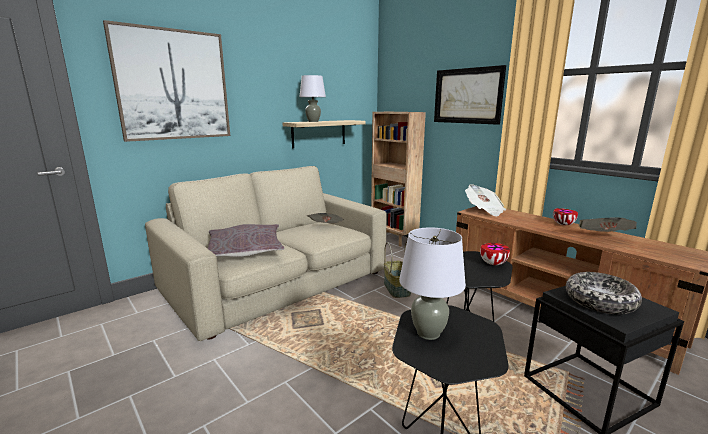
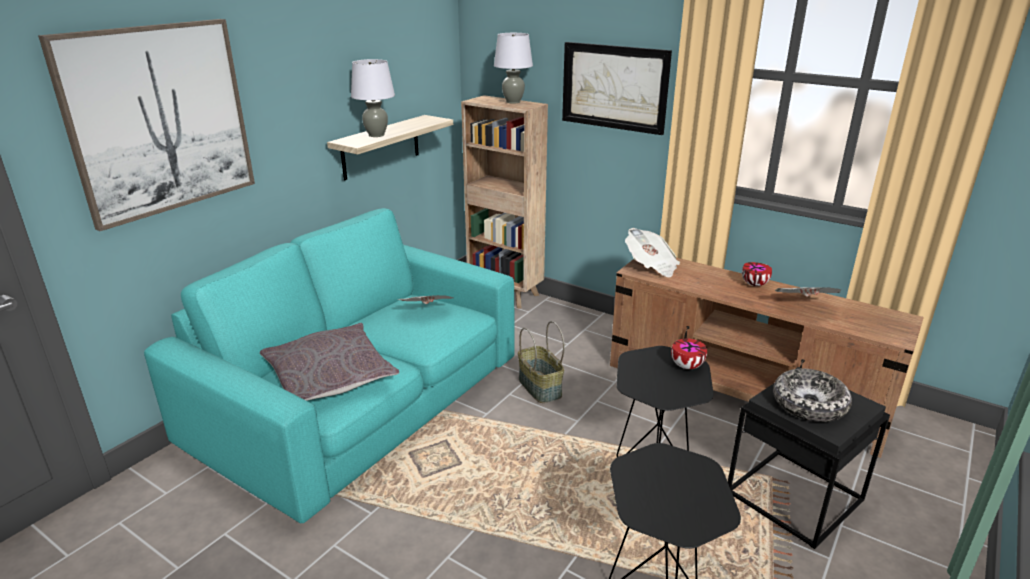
camera: 15 degrees left, 10 degrees up
beige sofa [145,166,387,341] -> turquoise sofa [144,208,514,523]
grey table lamp [399,227,466,340] -> grey table lamp moved to [494,33,533,104]

